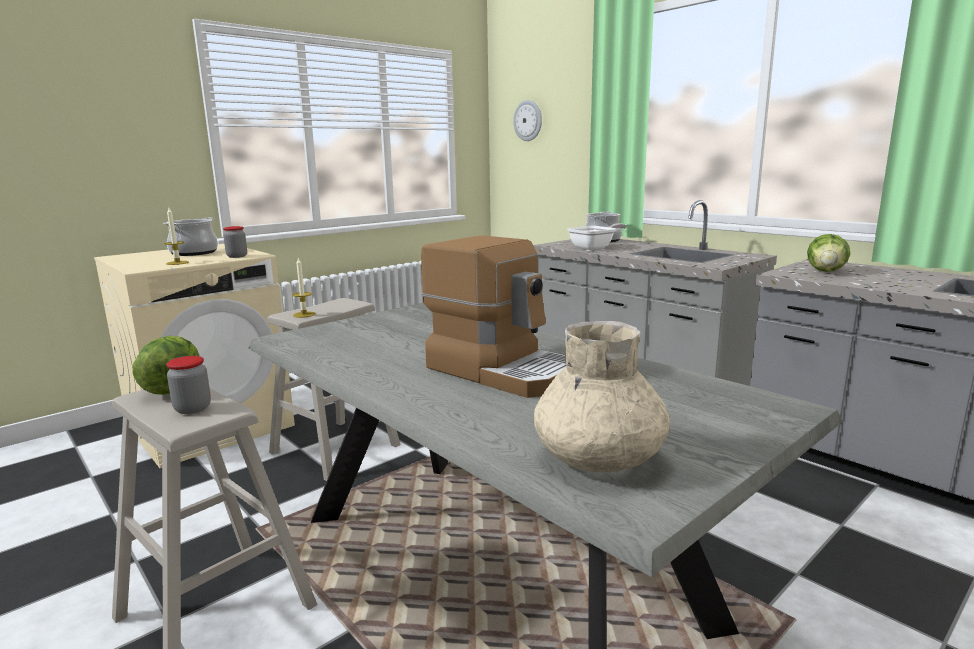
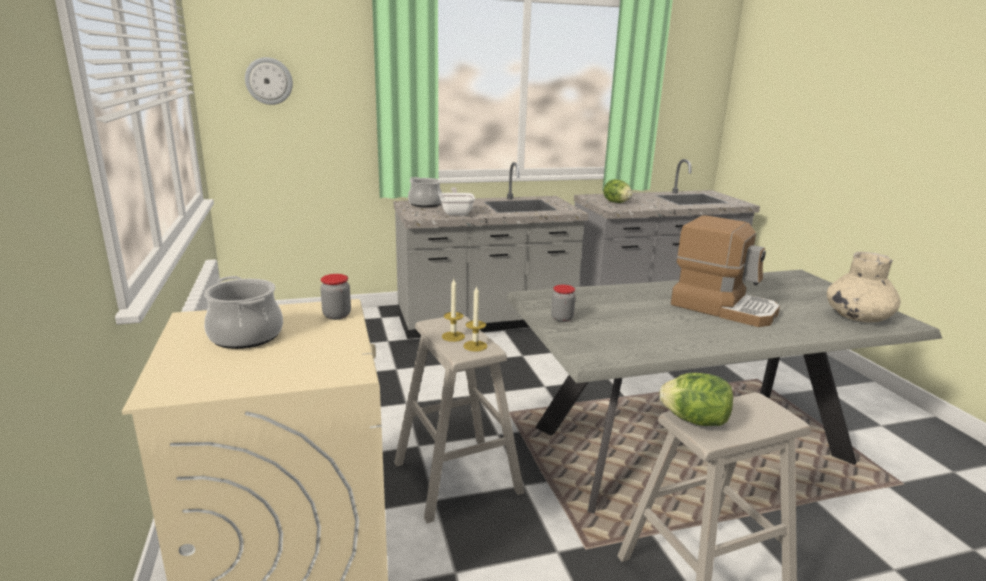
camera: 65 degrees left, 5 degrees up
candle [165,208,189,265] -> candle moved to [442,279,465,342]
jar [166,356,211,414] -> jar moved to [551,285,576,322]
coffee machine [421,236,566,398] -> coffee machine turned 60 degrees clockwise [671,215,780,327]

